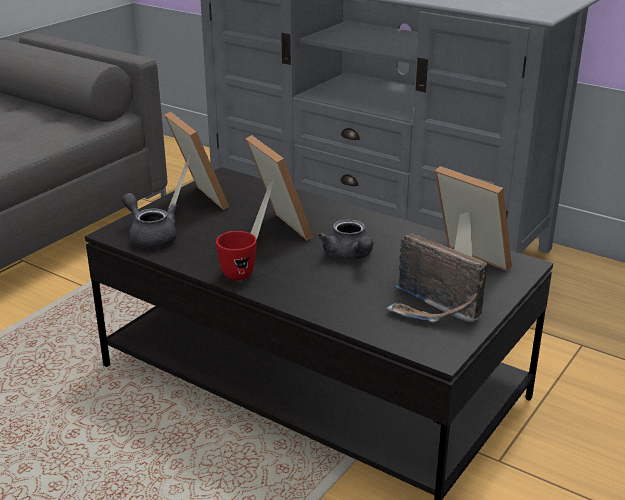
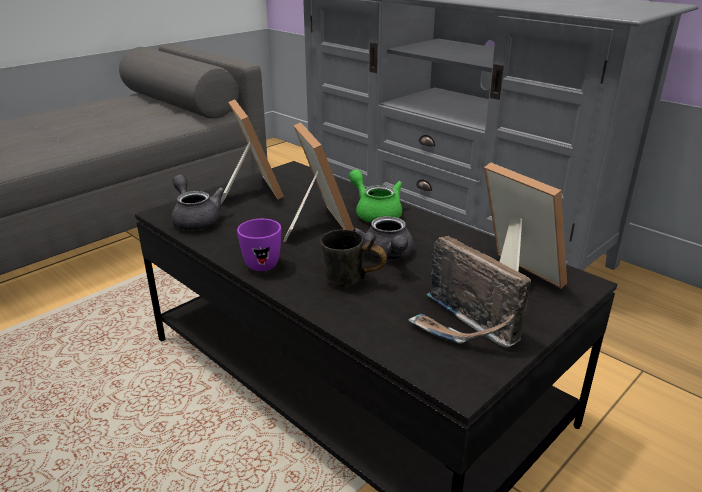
camera: 10 degrees right, 0 degrees up
red mug [216,231,257,280] -> purple mug [237,218,281,271]
none -> grey mug [321,229,387,287]
none -> green teapot [349,169,402,222]

